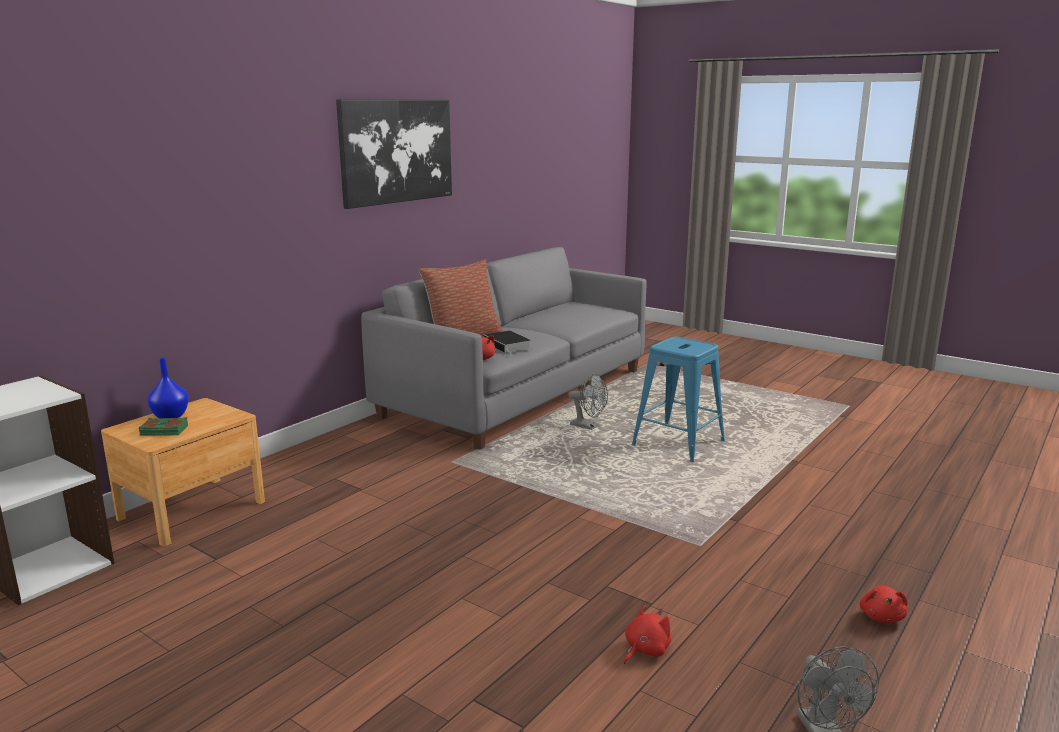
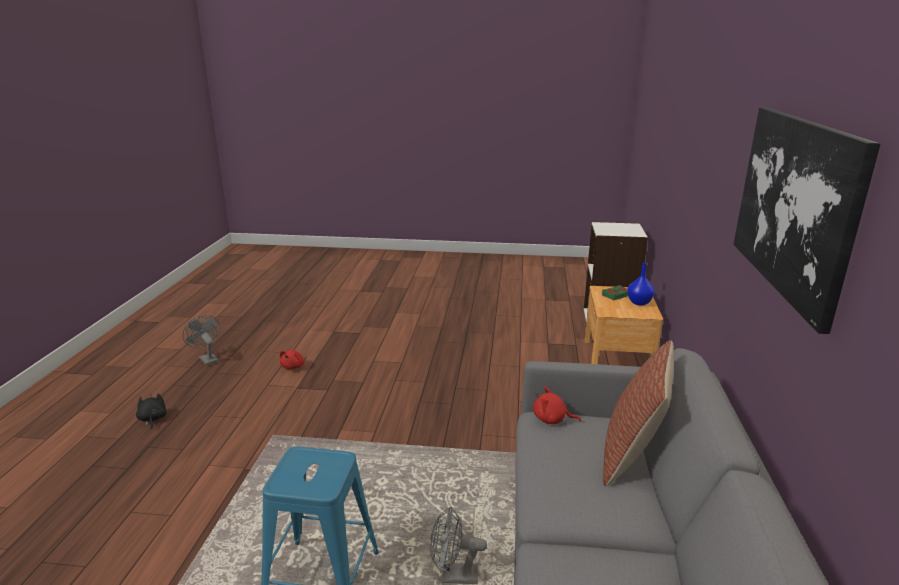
camera: 150 degrees right, 5 degrees up
book [484,331,531,354] -> none
red plush toy [860,586,907,623] -> black plush toy [136,393,167,429]

